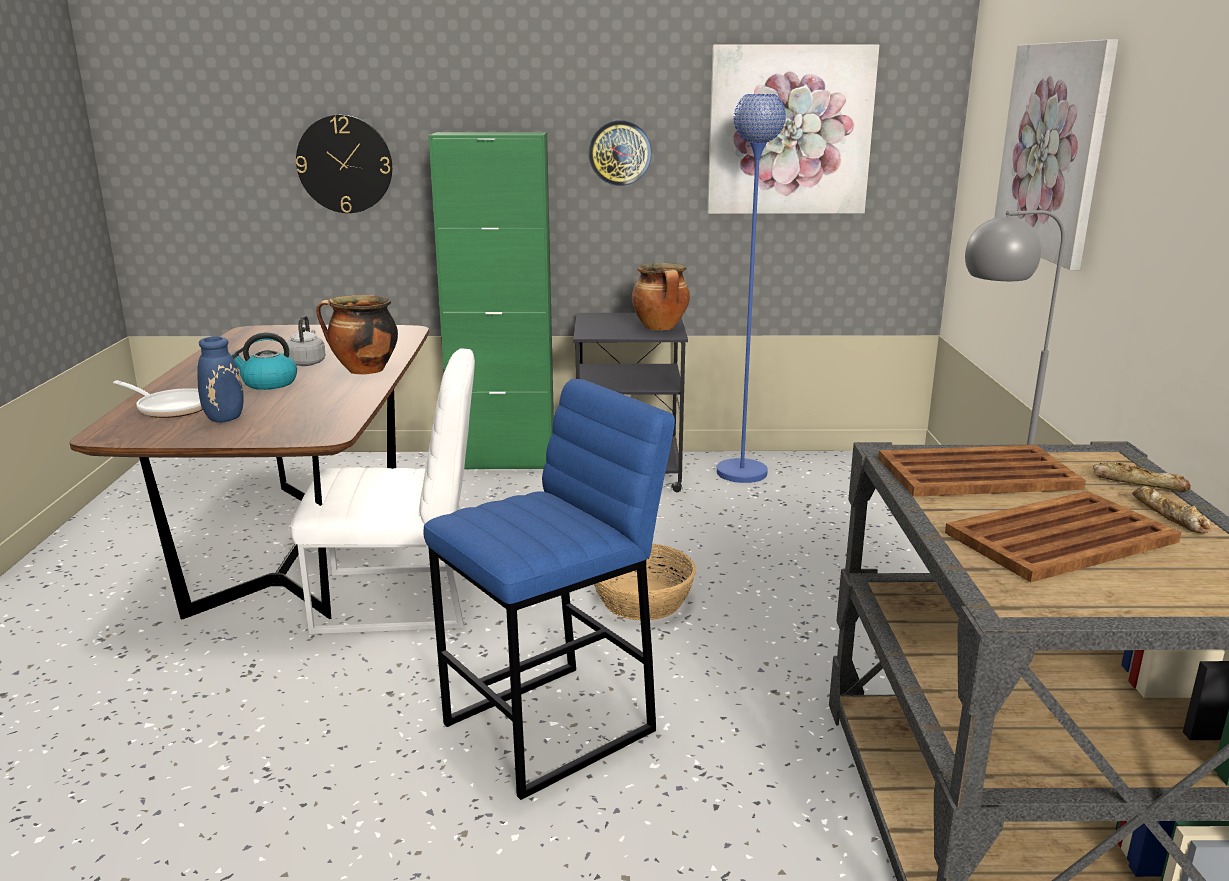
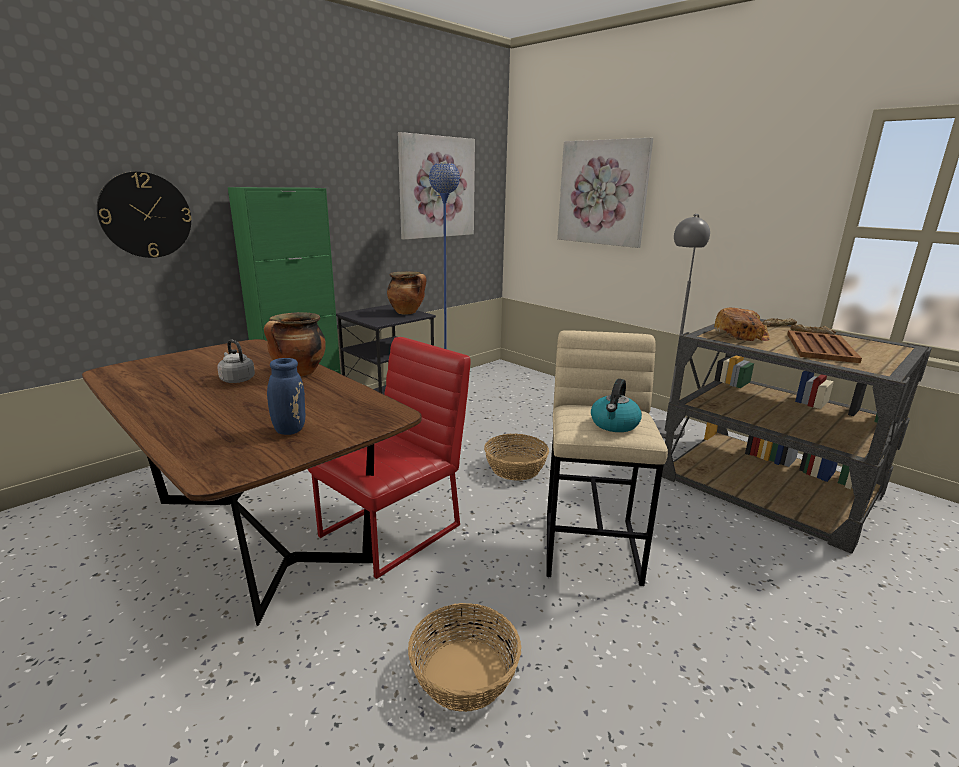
camera: 45 degrees left, 0 degrees up
frying pan [113,380,203,418] -> none
kettle [231,333,297,390] -> kettle moved to [591,379,642,432]
white chair [291,349,475,634] -> red chair [308,337,471,579]
blue stool [423,379,675,800] -> beige stool [546,330,668,586]
wall clock [588,120,652,186] -> none
brown tray [878,445,1086,497] -> bread [714,307,770,341]
none -> basket [408,603,521,712]

